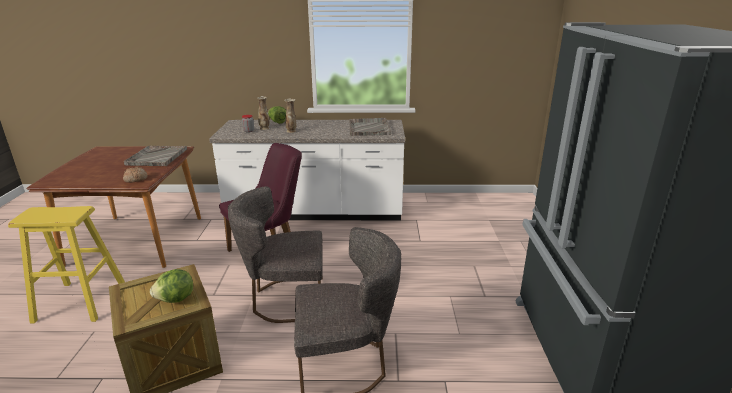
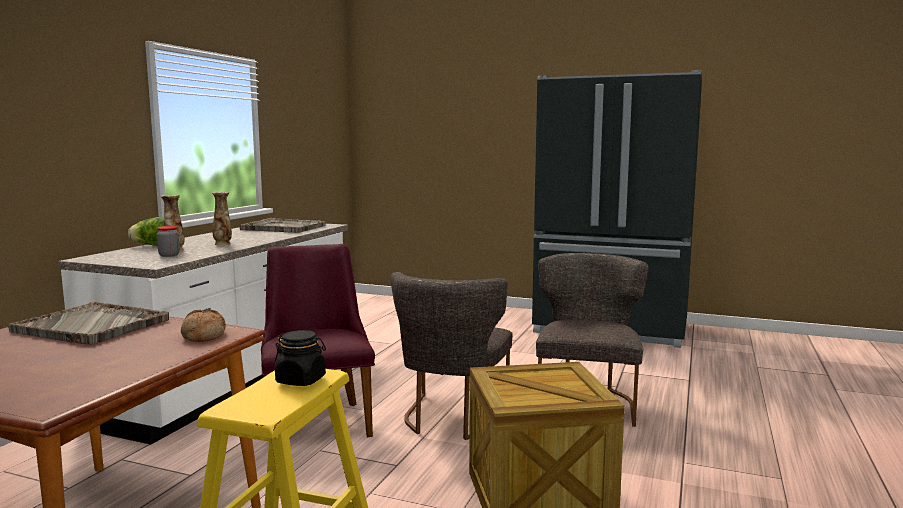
camera: 70 degrees left, 15 degrees down
lettuce [150,269,193,303] -> none
none -> black jar [275,330,326,386]

